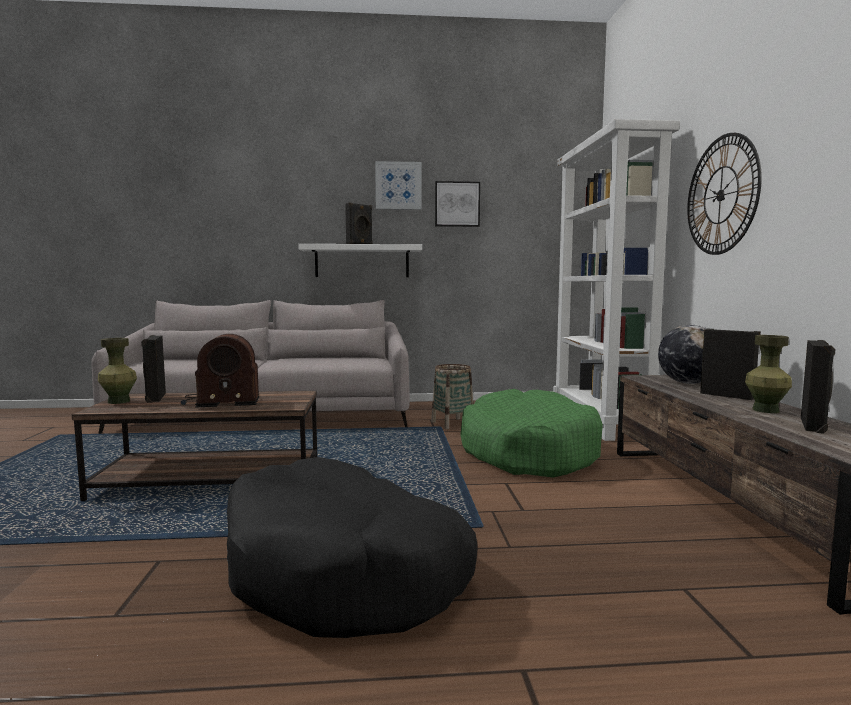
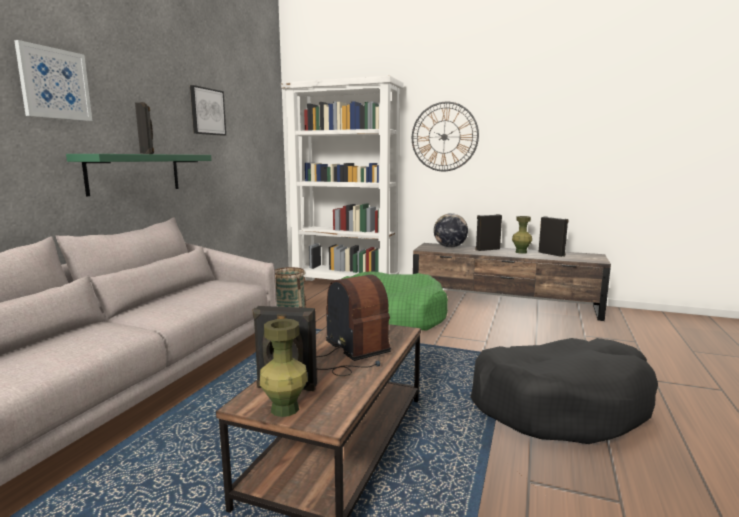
camera: 65 degrees left, 5 degrees up
radio [181,334,259,408] -> radio turned 45 degrees counterclockwise [316,275,391,376]
white shelf [298,244,422,277] -> green shelf [66,154,212,196]
picture [375,161,421,210] -> picture moved to [14,40,92,121]

